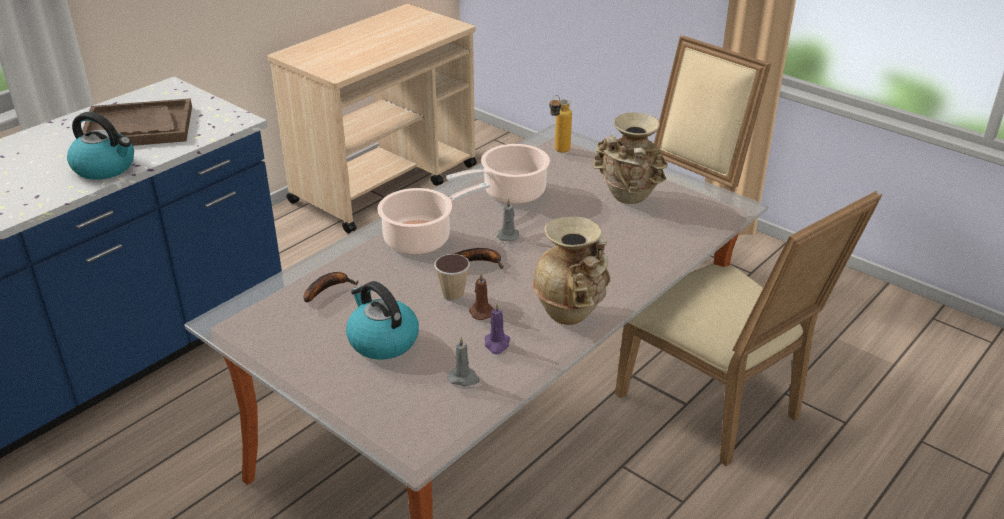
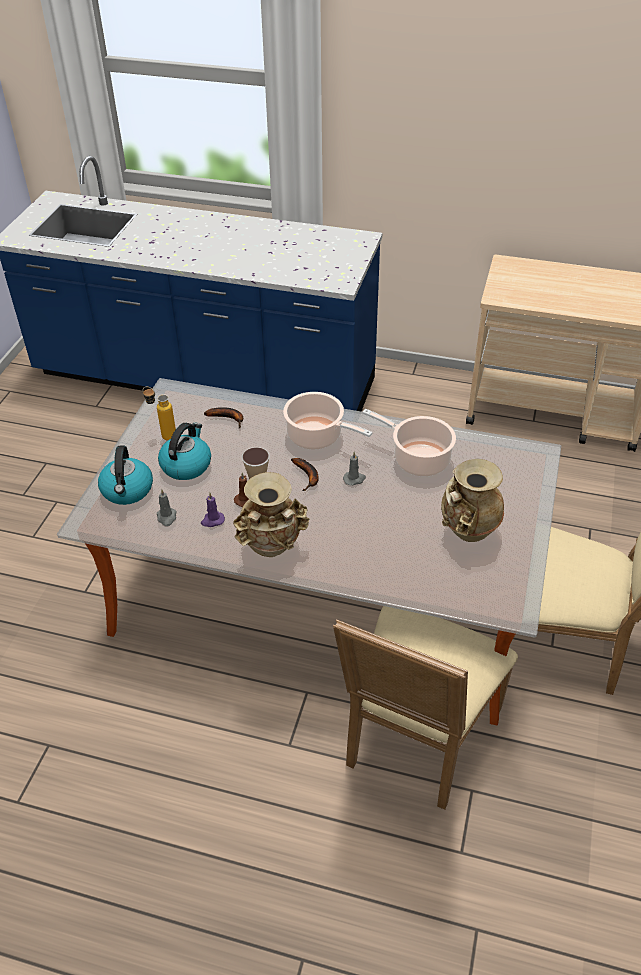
camera: 65 degrees right, 10 degrees up
kettle [67,112,134,180] -> kettle moved to [98,445,153,505]
brown tray [82,98,192,146] -> none
bottle [549,95,572,153] -> bottle moved to [143,387,176,441]

